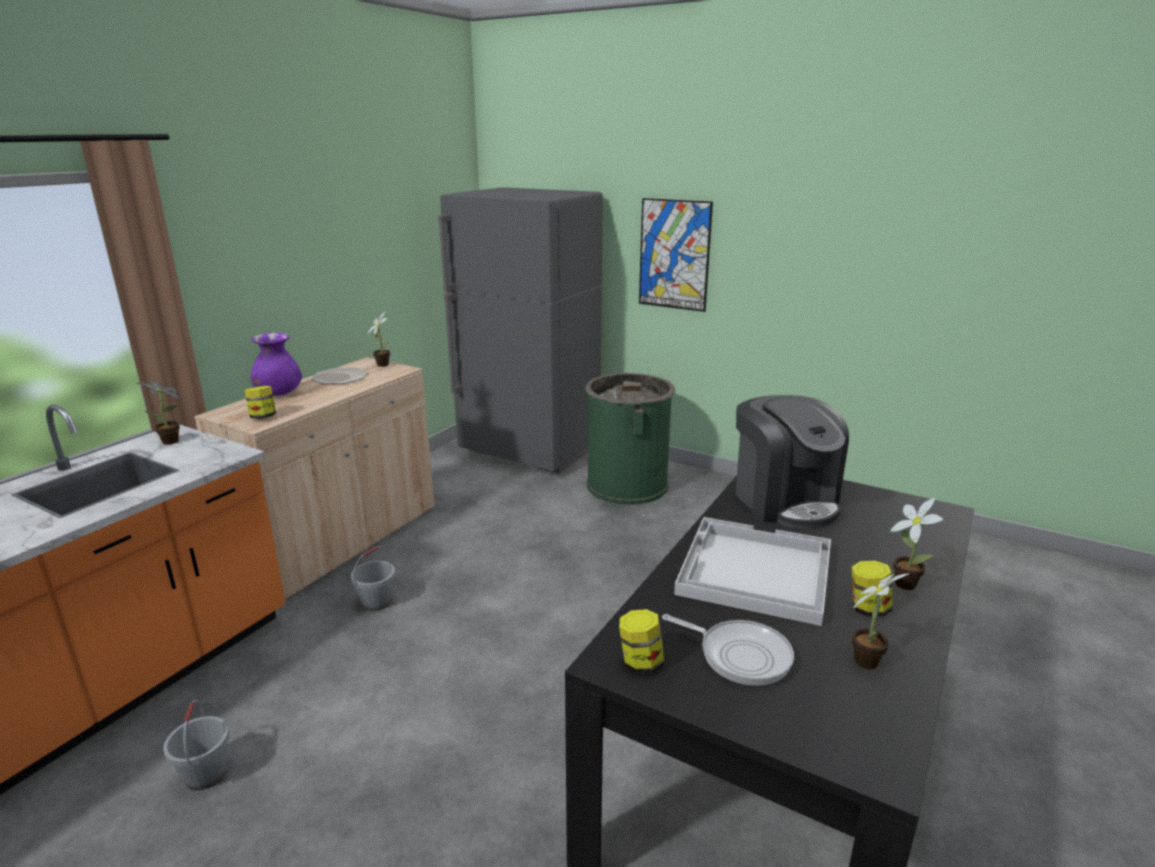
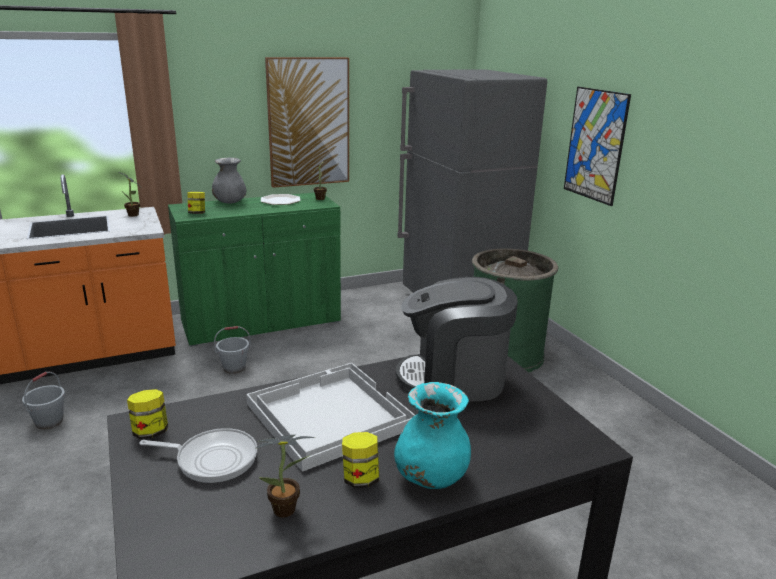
camera: 35 degrees right, 0 degrees up
beige cabinet [194,357,434,600] -> green cabinet [168,192,341,347]
purple vase [251,332,302,396] -> grey vase [212,157,246,204]
frying pan [662,614,794,686] -> frying pan turned 60 degrees counterclockwise [139,428,257,483]
coffee machine [736,395,849,529] -> coffee machine turned 75 degrees clockwise [396,276,518,401]
potted plant [890,498,944,590] -> turquoise vase [394,382,471,489]
none -> picture [265,57,349,188]

